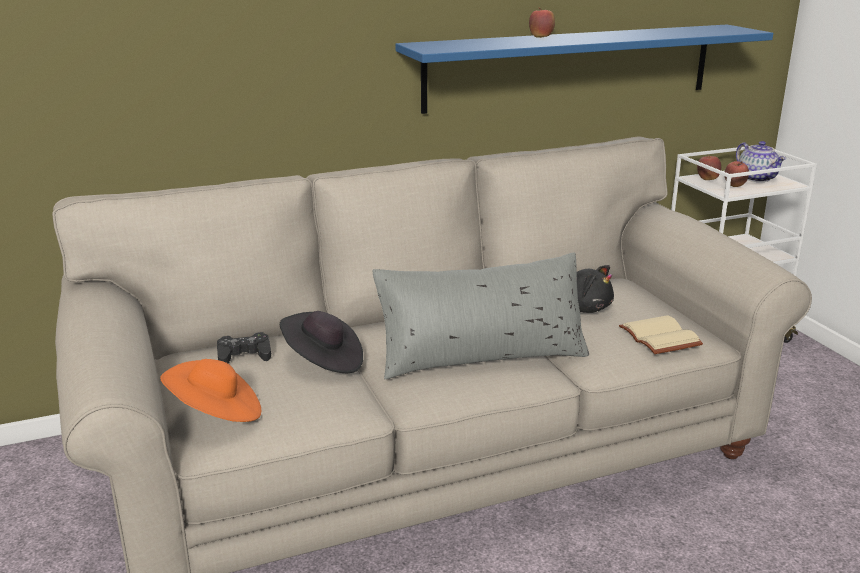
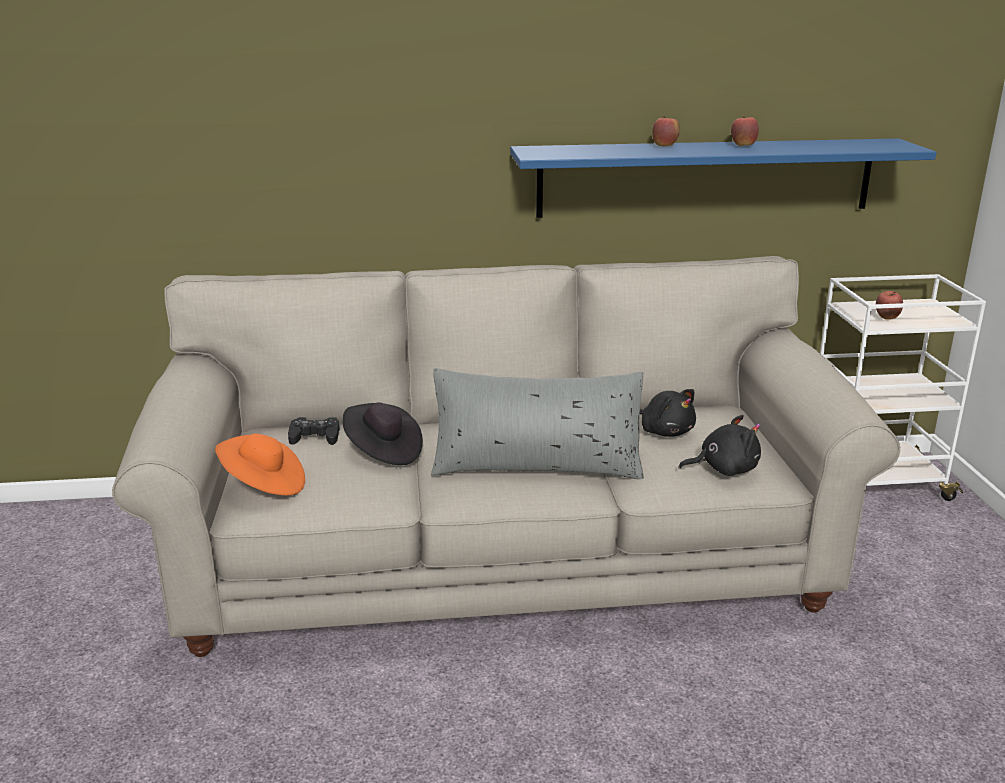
camera: 15 degrees right, 0 degrees up
beige book [619,315,703,354] -> black plush toy [679,415,761,476]
apple [697,155,721,180] -> apple moved to [731,115,759,146]
teapot [736,141,786,182] -> none

